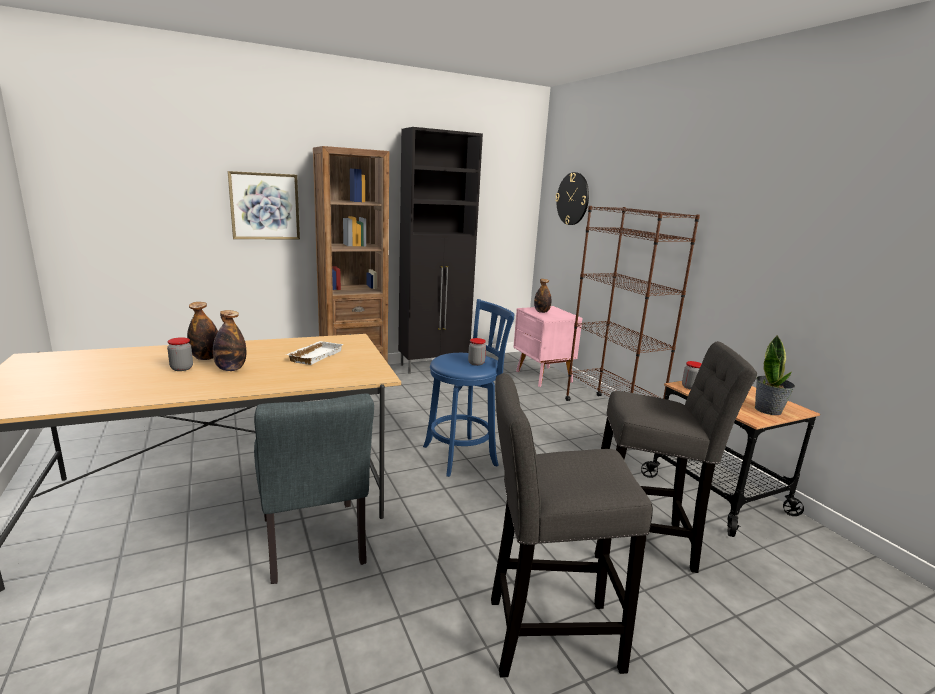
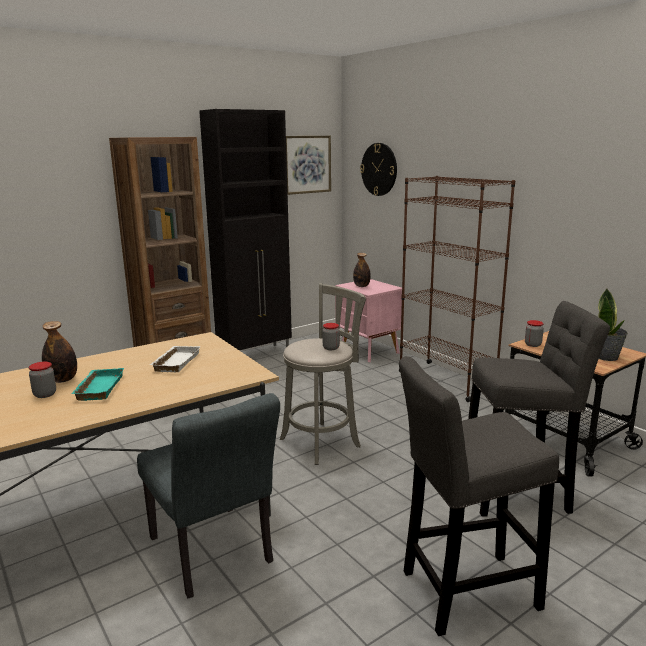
camera: 10 degrees left, 0 degrees up
bottle [213,310,246,371] -> turquoise tray [71,368,124,401]
picture [228,171,300,239] -> picture moved to [286,136,331,195]
blue stool [423,299,514,477] -> grey stool [280,283,366,465]

